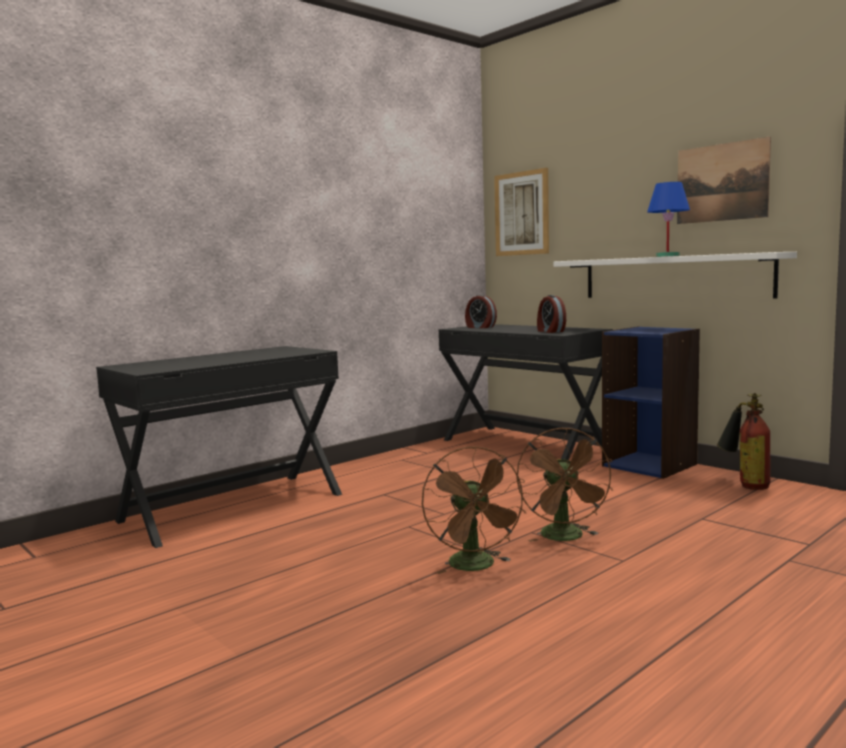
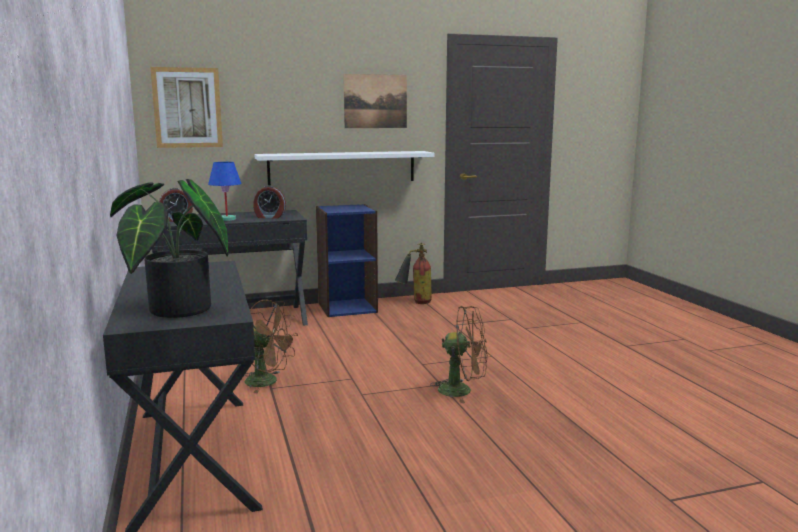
camera: 65 degrees left, 5 degrees up
brown fan [516,427,613,542] -> brown fan moved to [244,300,298,393]
blue table lamp [647,182,690,257] -> blue table lamp moved to [208,162,242,221]
none -> potted plant [110,179,229,318]

